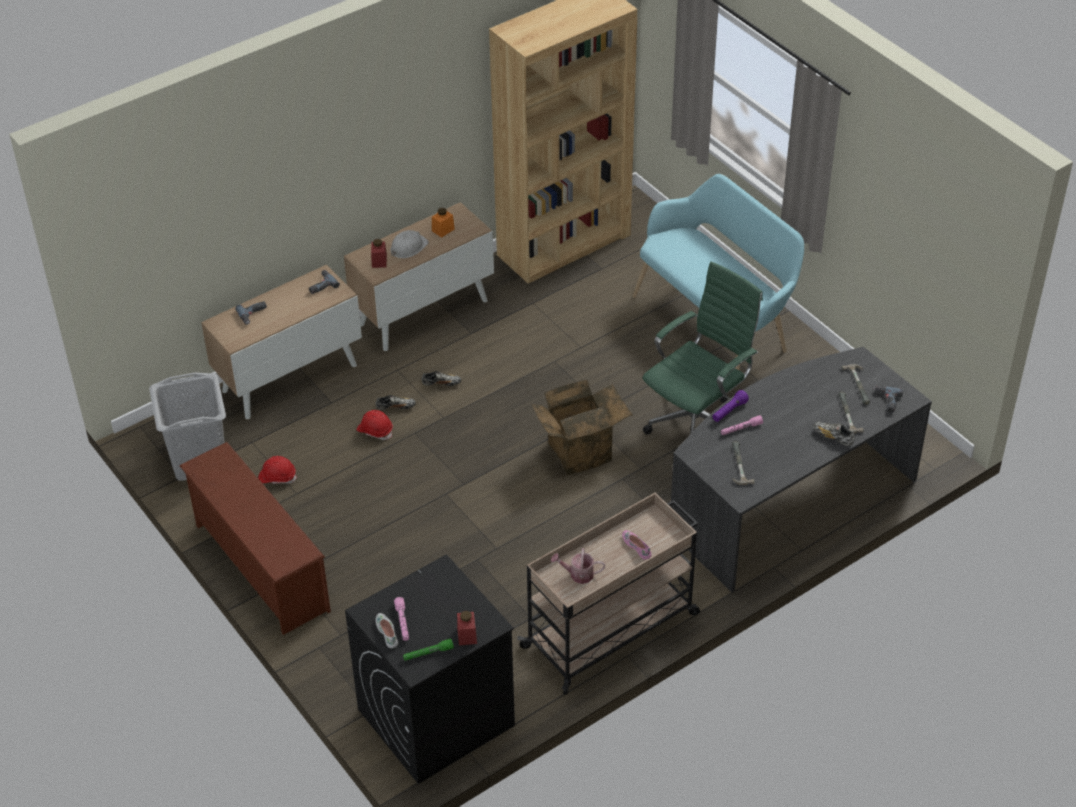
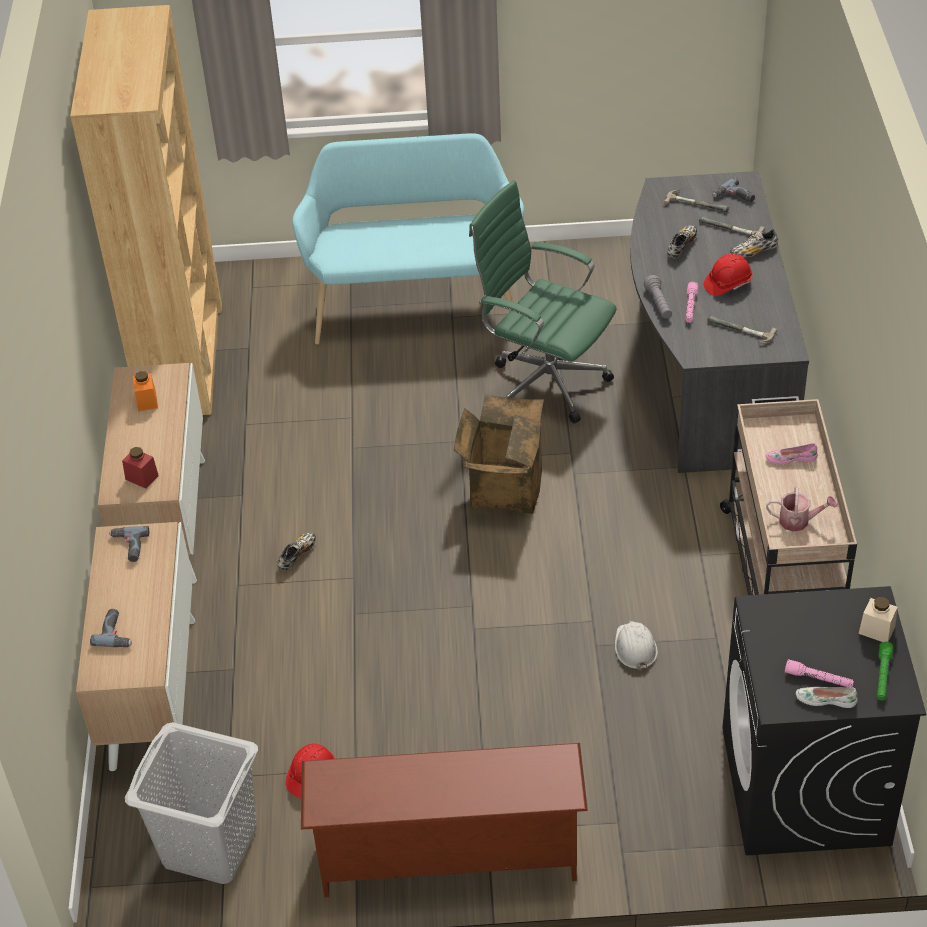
camera: 55 degrees left, 0 degrees up
red hard hat [357,410,393,440] -> red hard hat moved to [704,254,753,296]
shoe [375,395,416,410] -> shoe moved to [667,225,697,259]
white hard hat [390,230,429,258] -> white hard hat moved to [615,620,658,671]
red jar [457,611,477,645] -> beige jar [859,597,898,642]
watering can [551,548,605,584] -> watering can turned 120 degrees counterclockwise [766,486,837,532]
green office chair [643,262,763,435] -> green office chair turned 45 degrees counterclockwise [469,181,617,423]
purple flashlight [712,390,749,422] -> grey flashlight [644,275,672,319]

